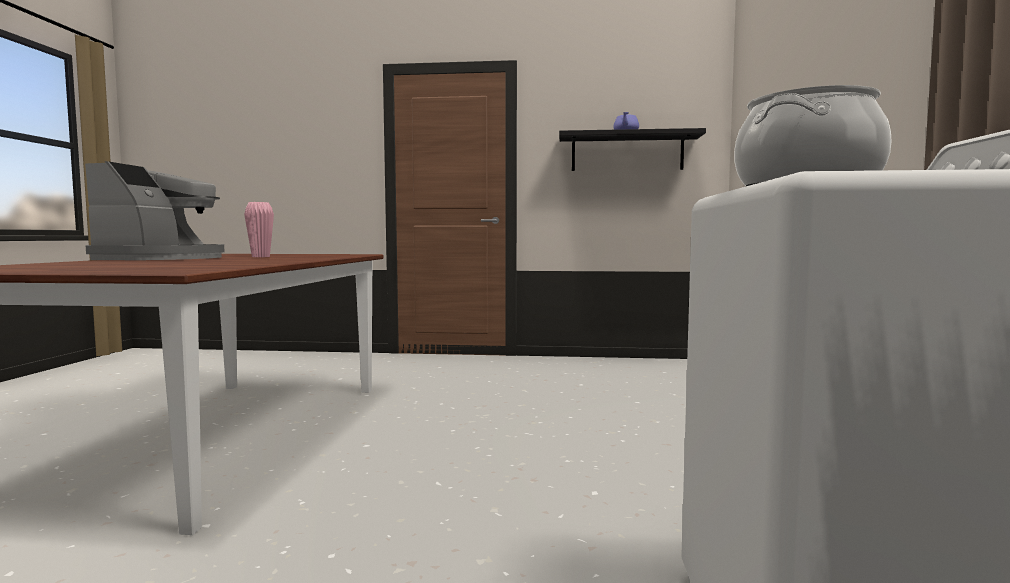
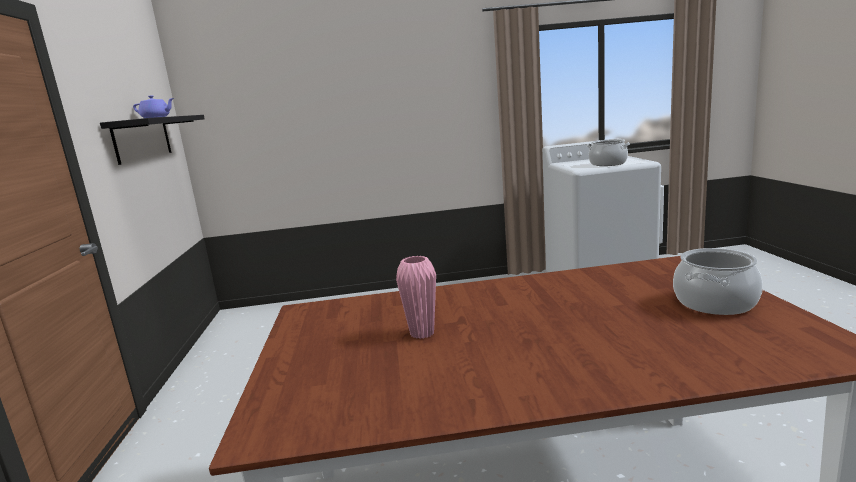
camera: 100 degrees left, 10 degrees up
coffee machine [85,161,224,260] -> none
none -> cooking pot [673,248,763,315]

